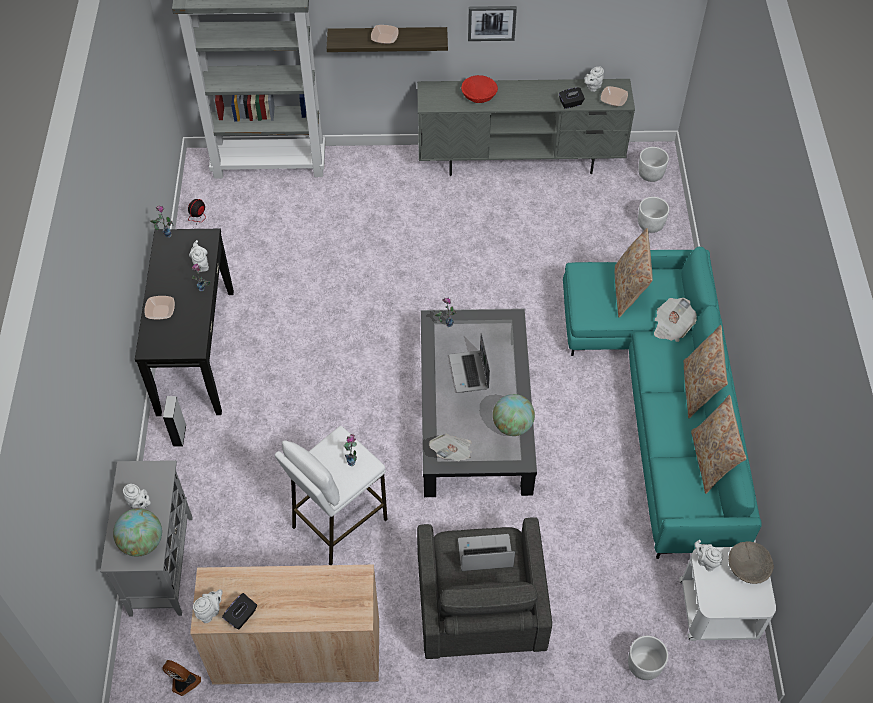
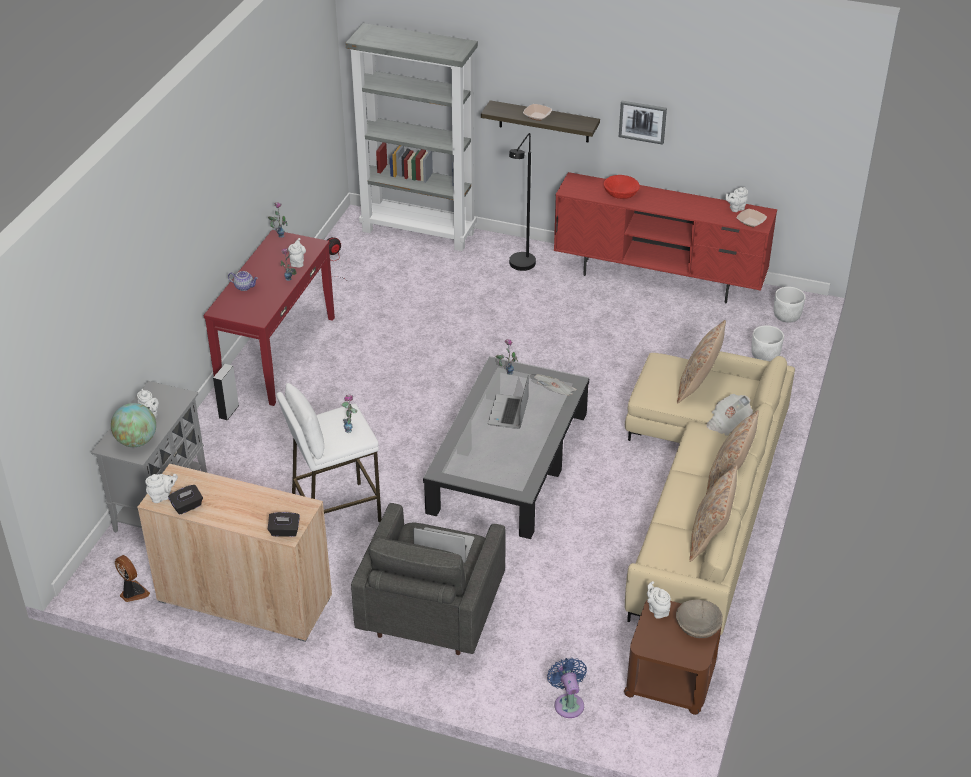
camera: 20 degrees right, 15 degrees down
black console table [135,229,234,416] -> red console table [204,230,335,406]
bowl [144,296,175,320] -> teapot [228,271,258,291]
grey tv stand [417,79,635,176] -> red tv stand [554,172,777,304]
newspaper [429,434,472,461] -> newspaper moved to [534,374,577,396]
globe [493,394,535,436] -> none
black tissue box [559,88,585,109] -> black tissue box moved to [268,512,300,537]
turquoise sofa [563,247,762,559] -> beige sofa [625,351,795,641]
white planter [628,636,668,680] -> blue fan [547,658,587,718]
white side table [679,547,776,641] -> brown side table [624,601,722,715]
none -> black floor lamp [509,133,536,271]

